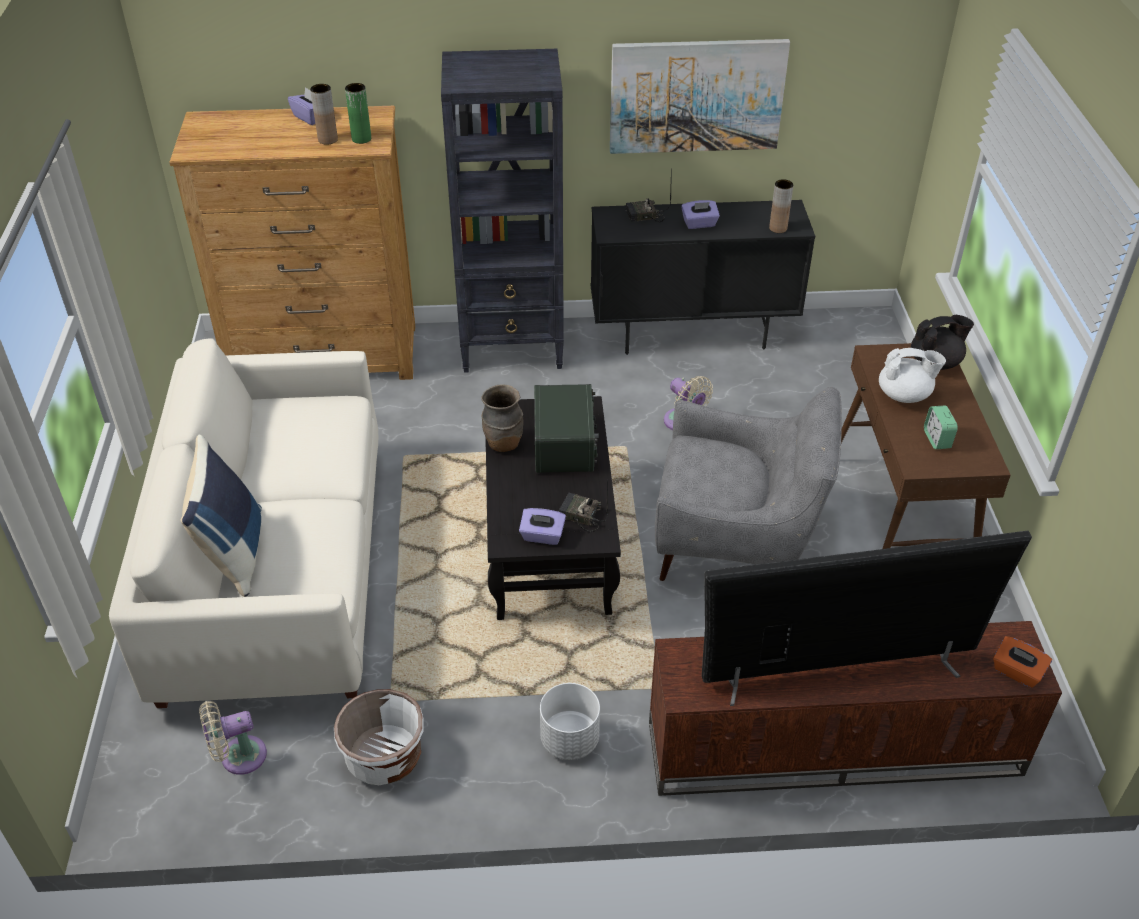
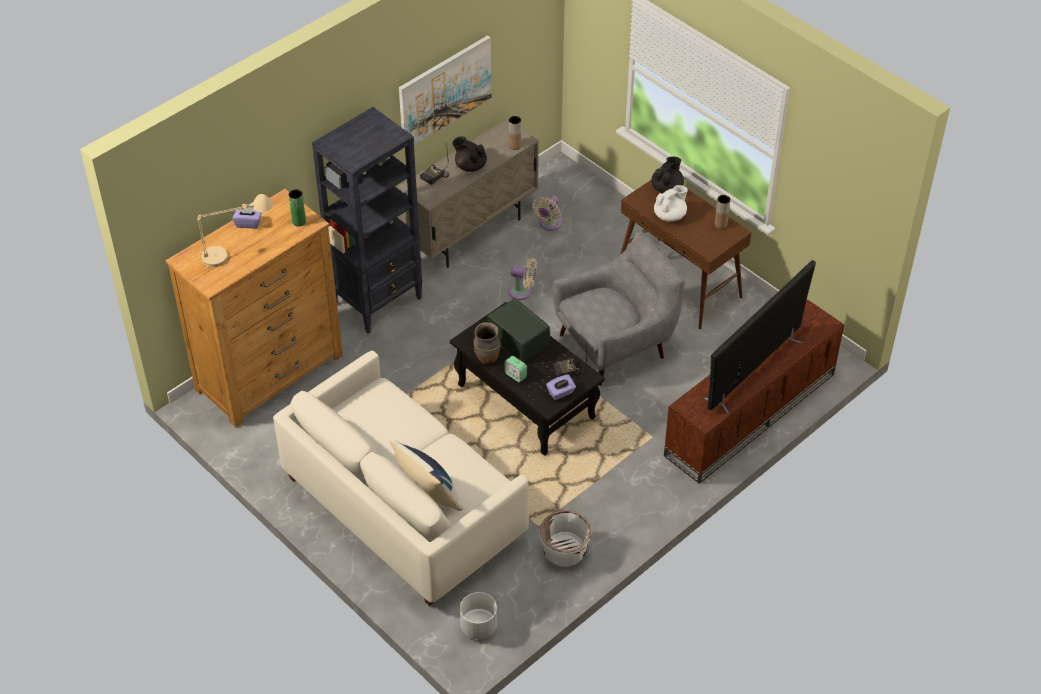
camera: 40 degrees left, 5 degrees up
beige fan [199,701,267,775] -> beige fan moved to [532,195,562,231]
brown vase [310,84,338,145] -> brown vase moved to [715,195,730,229]
white planter [540,683,600,760] -> white planter moved to [460,592,497,639]
black cabinet [591,200,815,355] -> beige cabinet [398,119,539,268]
purple tissue box [681,200,720,229] -> black teapot [452,136,487,172]
alarm clock [924,405,958,449] -> alarm clock moved to [504,356,527,382]
orange tissue box [993,636,1052,688] -> none
none -> beige table lamp [198,194,273,267]

